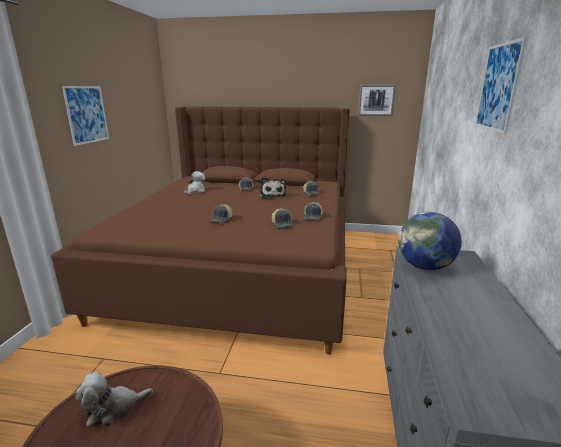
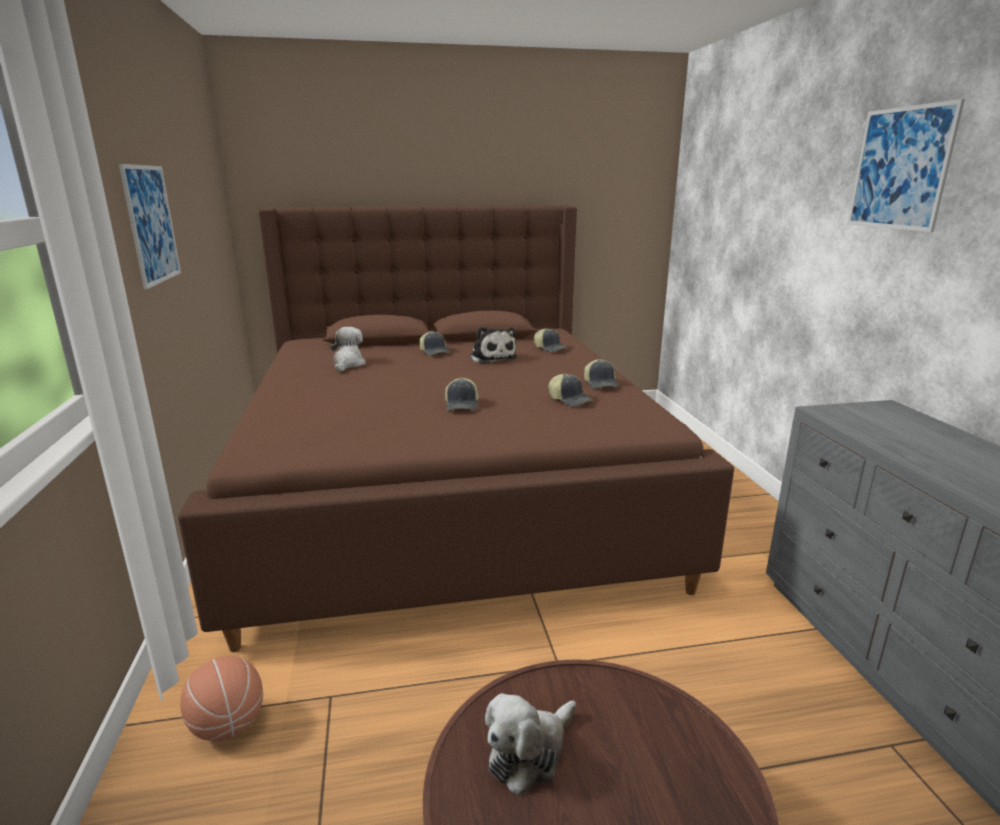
camera: 20 degrees left, 0 degrees up
picture [358,85,396,116] -> none
globe [398,212,462,270] -> none
none -> basketball [180,656,263,741]

